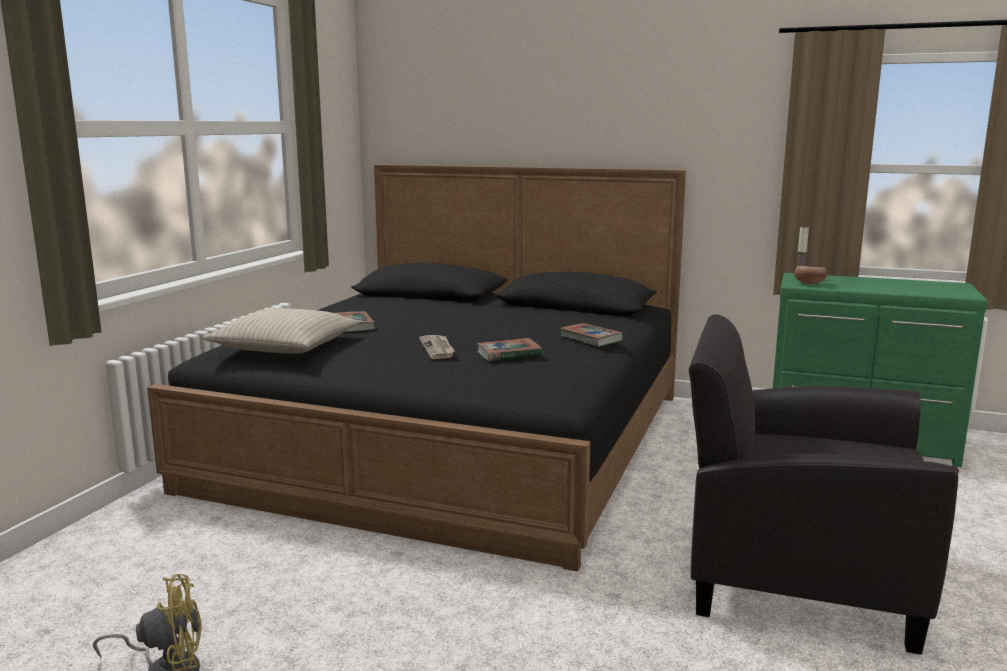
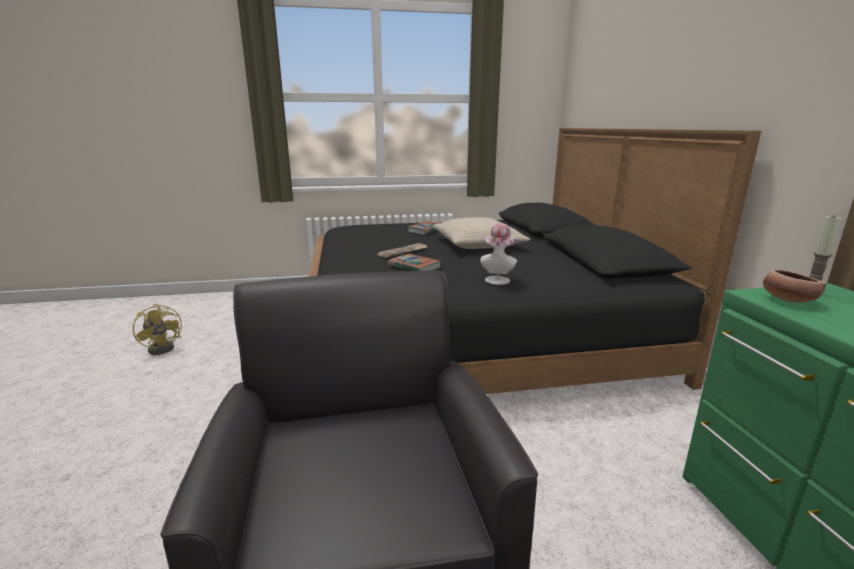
camera: 60 degrees right, 5 degrees up
beige pillow [203,308,359,354] -> beige pillow moved to [433,217,530,249]
book [560,323,624,347] -> hat [480,223,517,285]

